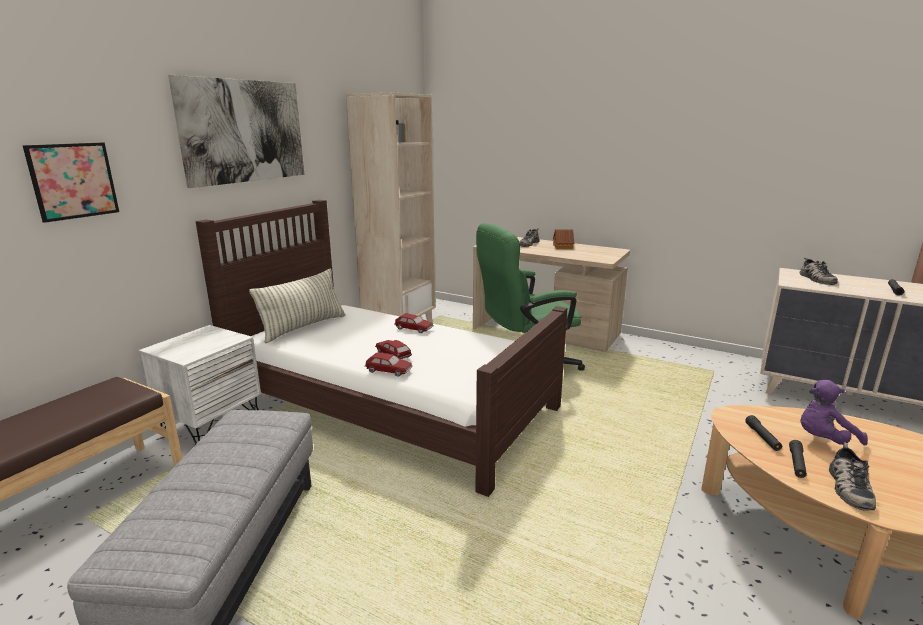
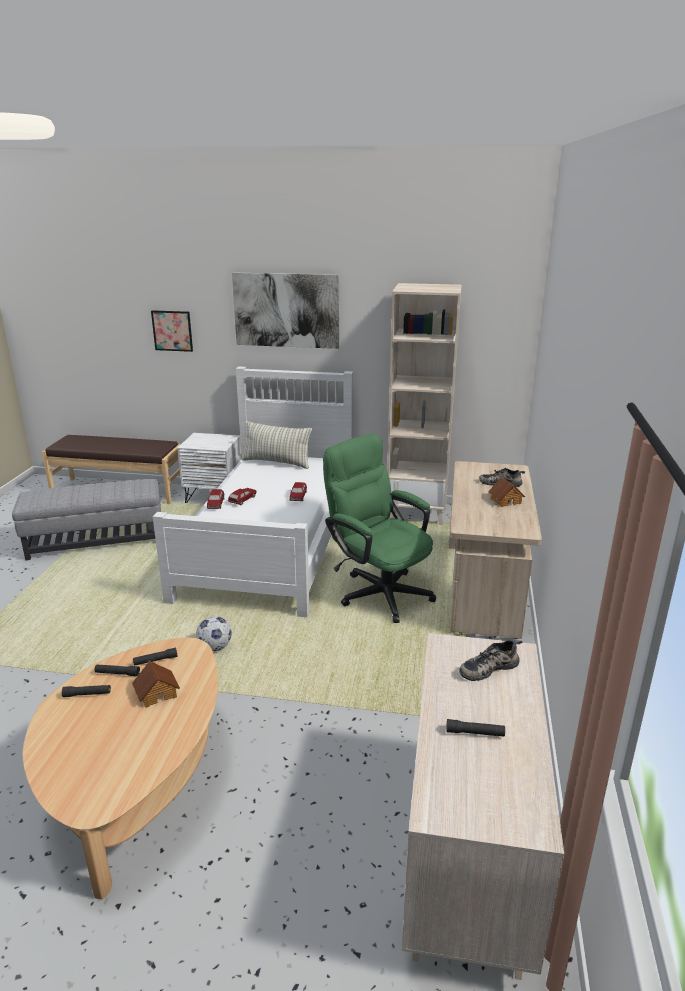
camera: 70 degrees right, 5 degrees up
brown bed [196,200,567,497] -> white bed [153,366,353,617]
purple plush toy [800,380,868,445] -> toy house [132,661,180,708]
shoe [829,442,876,511] -> black flashlight [62,685,111,697]
none -> football [196,616,232,651]

